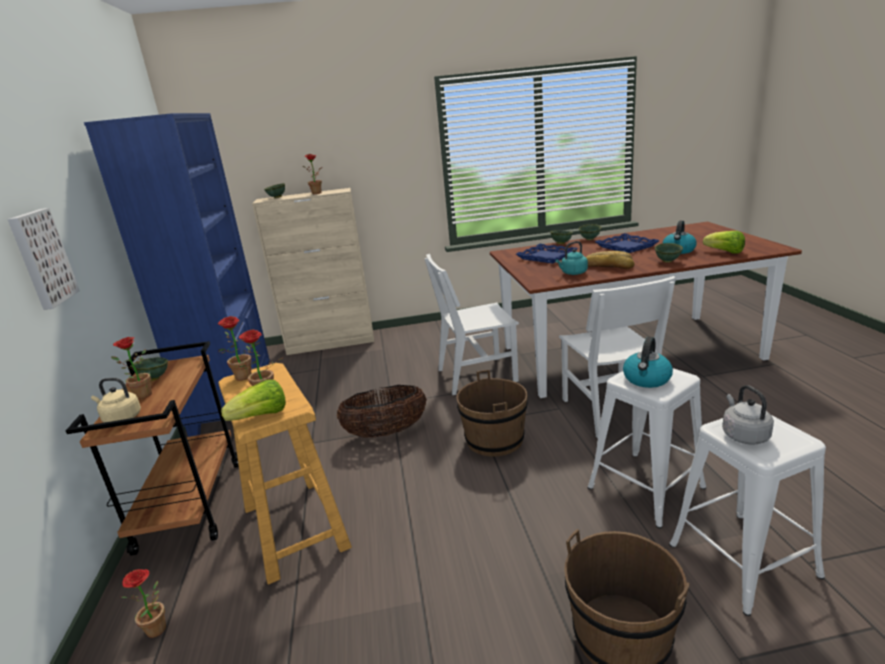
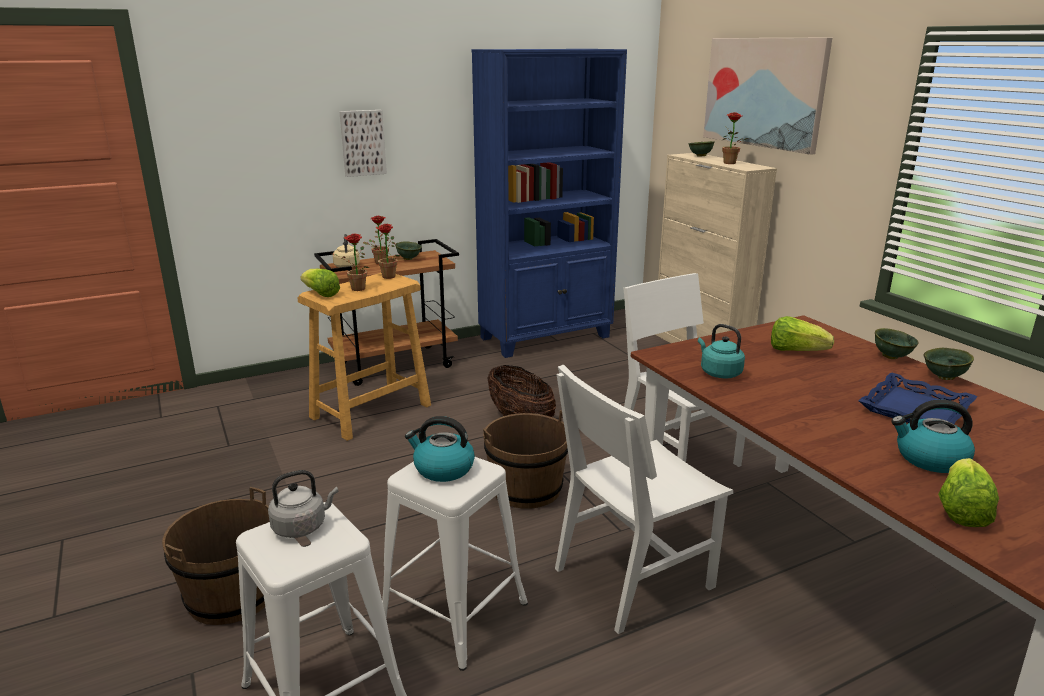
camera: 70 degrees right, 0 degrees up
potted plant [121,569,166,638] -> none
blue tray [516,244,578,264] -> lettuce [771,316,834,351]
bread [586,251,634,269] -> none
green bowl [655,243,683,263] -> none
none -> picture [703,38,832,155]

